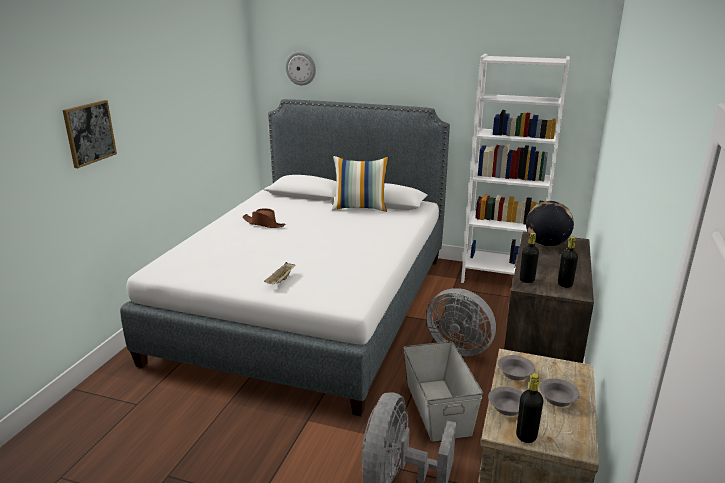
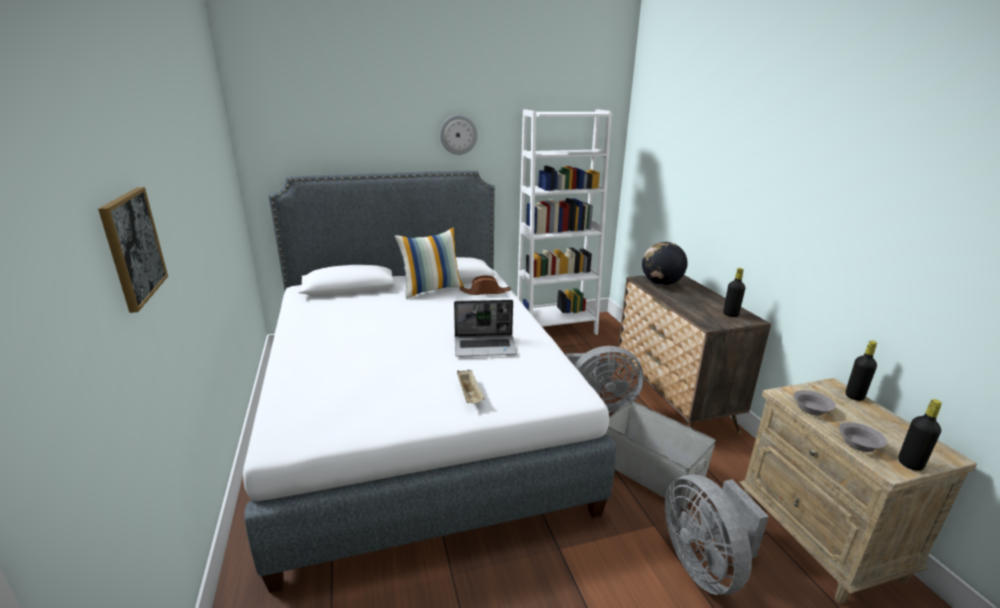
camera: 35 degrees left, 0 degrees up
brown hat [243,209,285,228] -> brown hat moved to [459,275,511,295]
wall clock [285,51,316,85] -> wall clock moved to [440,115,478,155]
black bottle [520,233,539,283] -> black bottle moved to [845,341,877,401]
grey bowl [539,378,580,407] -> none
none -> laptop [454,300,517,357]

